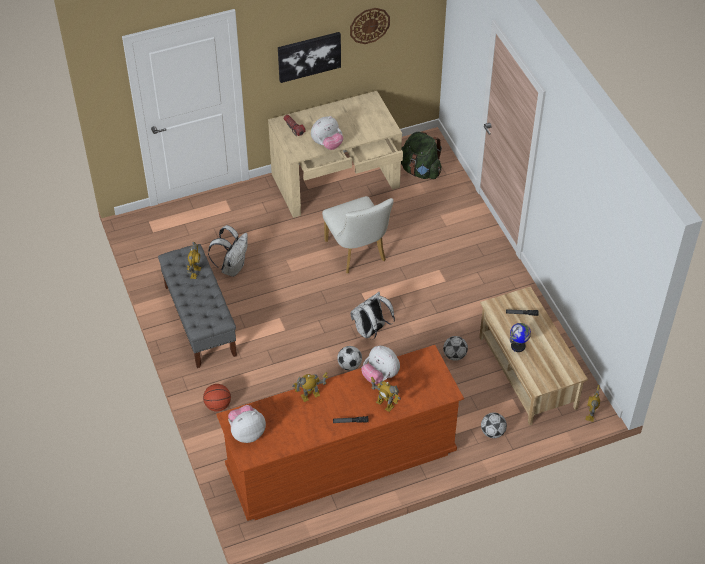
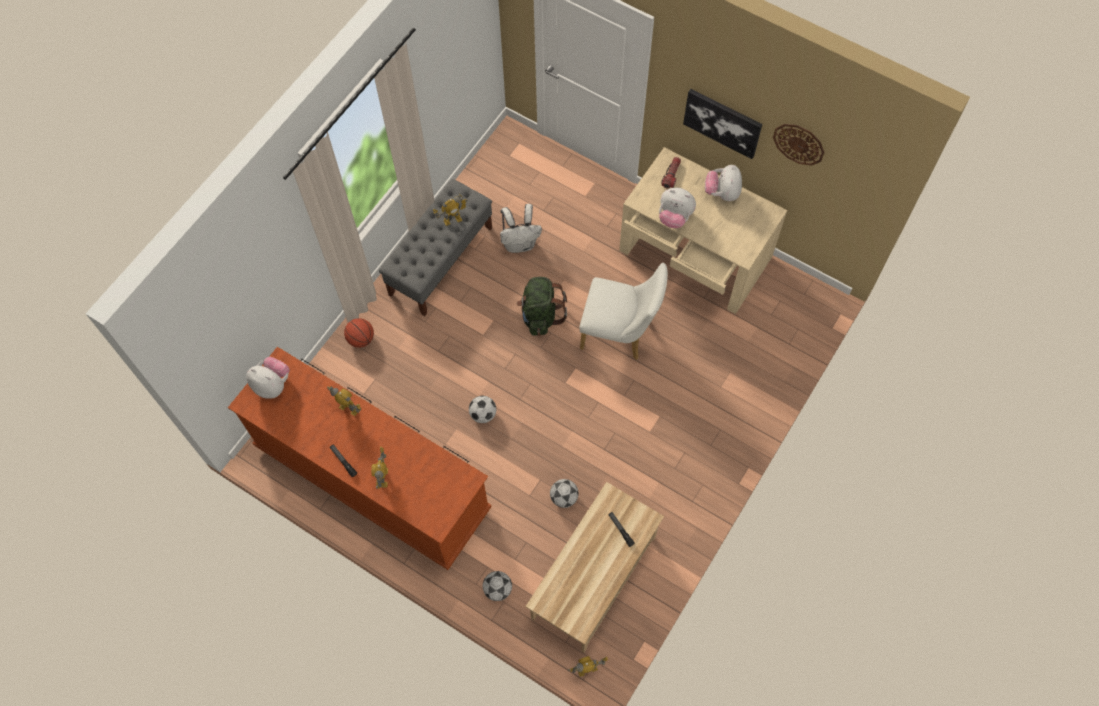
camera: 55 degrees right, 15 degrees up
white chair [322,196,394,274] -> white chair turned 105 degrees counterclockwise [579,263,668,360]
white backpack [350,292,395,340] -> none
plush toy [361,346,400,384] -> plush toy moved to [705,165,742,201]
green backpack [401,131,442,179] -> green backpack moved to [516,277,567,336]
globe [510,323,531,352] -> none

